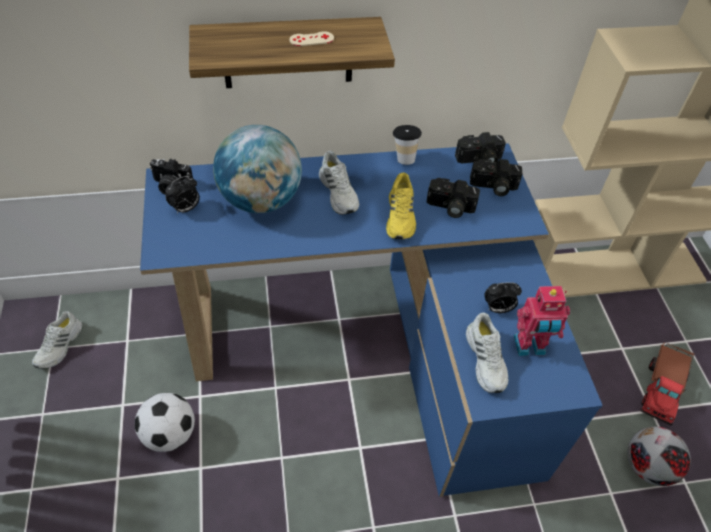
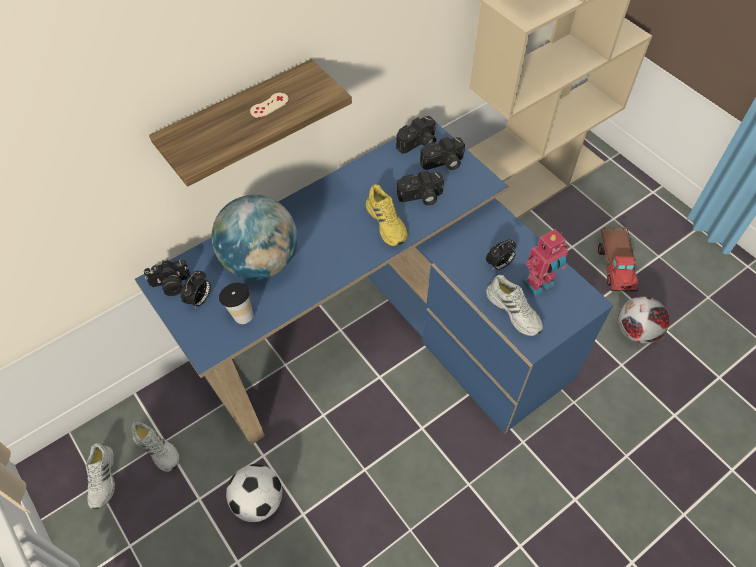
camera: 25 degrees left, 5 degrees up
white shoe [319,151,359,215] -> white shoe moved to [131,422,180,472]
cup [393,125,422,165] -> cup moved to [219,283,253,324]

